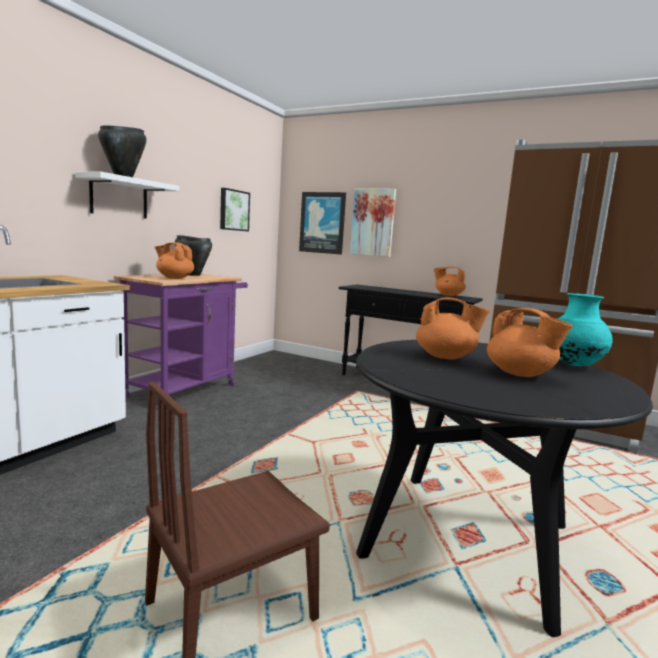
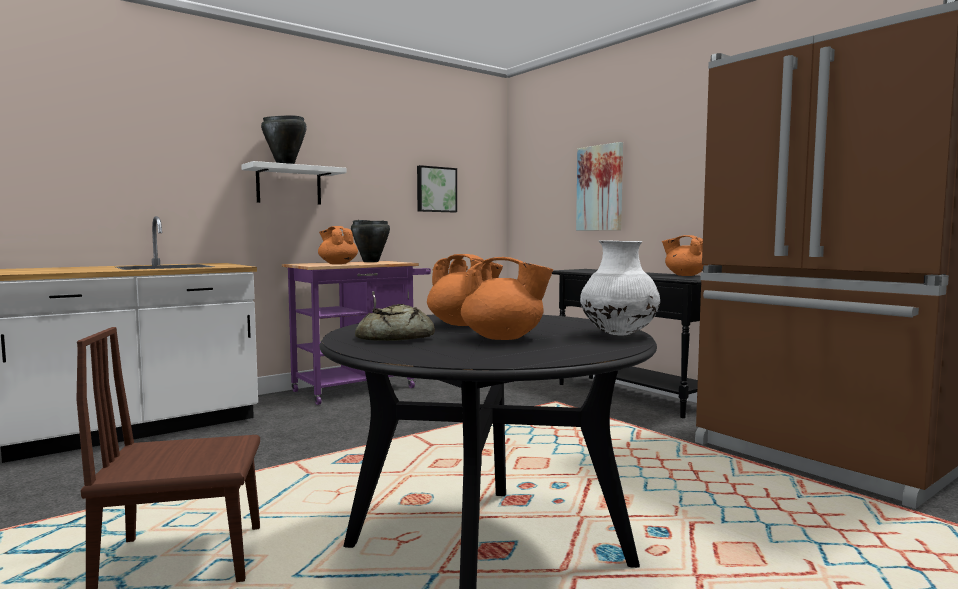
camera: 25 degrees right, 5 degrees down
picture [299,192,346,255] -> none
orange teapot [487,308,573,377] -> orange teapot turned 60 degrees counterclockwise [461,257,553,340]
turquoise vase [558,293,613,366] -> white vase [580,240,660,336]
none -> bread [355,304,435,341]

